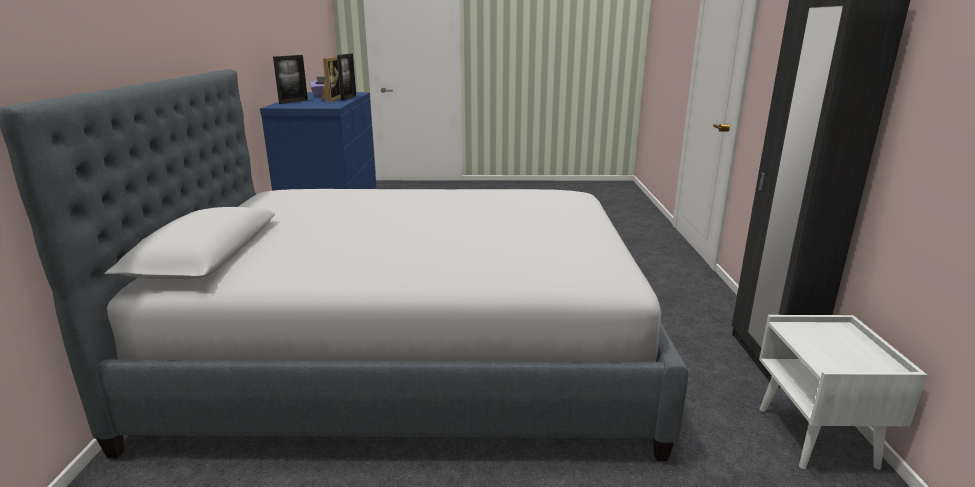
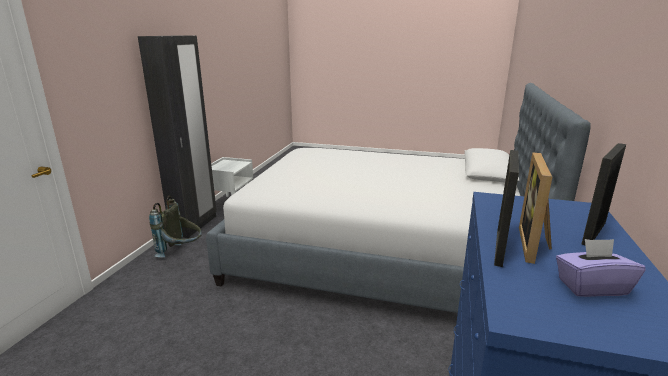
camera: 165 degrees left, 0 degrees up
none -> grey backpack [149,196,202,258]

